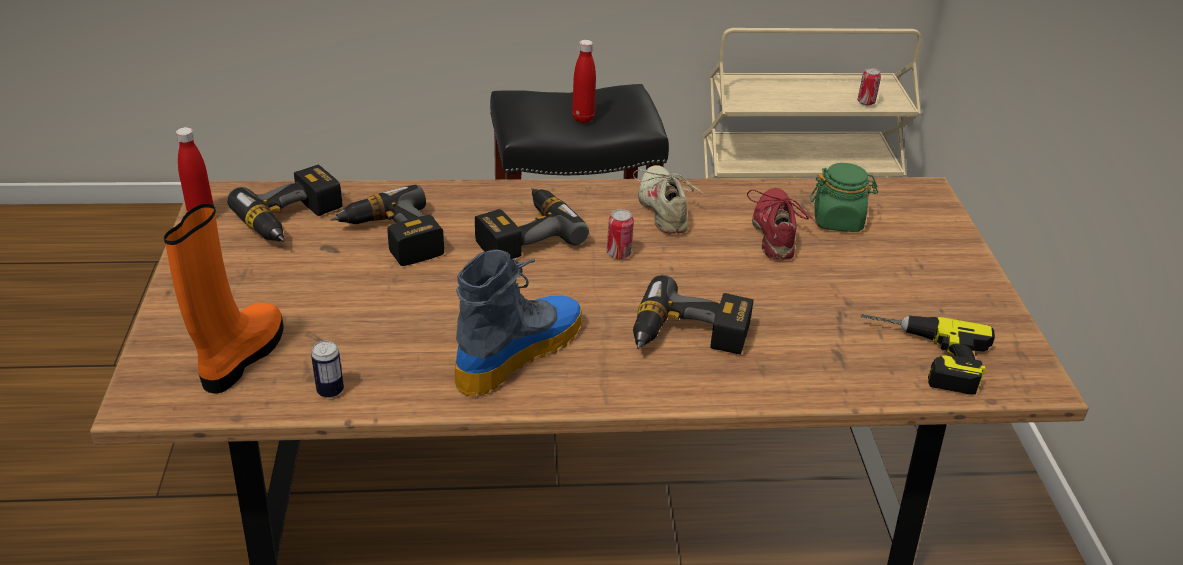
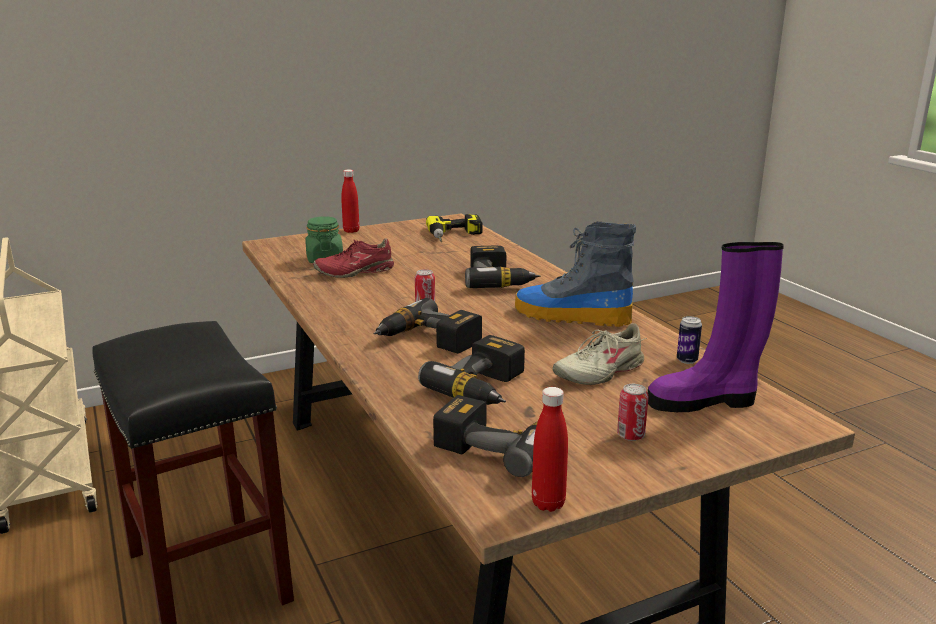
camera: 110 degrees left, 15 degrees down
orange boot [164,204,283,393] -> purple boot [648,242,784,412]
red bottle [572,40,596,123] -> red bottle moved to [341,169,360,233]
beige shoe [633,165,706,234] -> beige shoe moved to [553,323,647,385]
can [858,68,881,105] -> can moved to [617,384,649,441]

